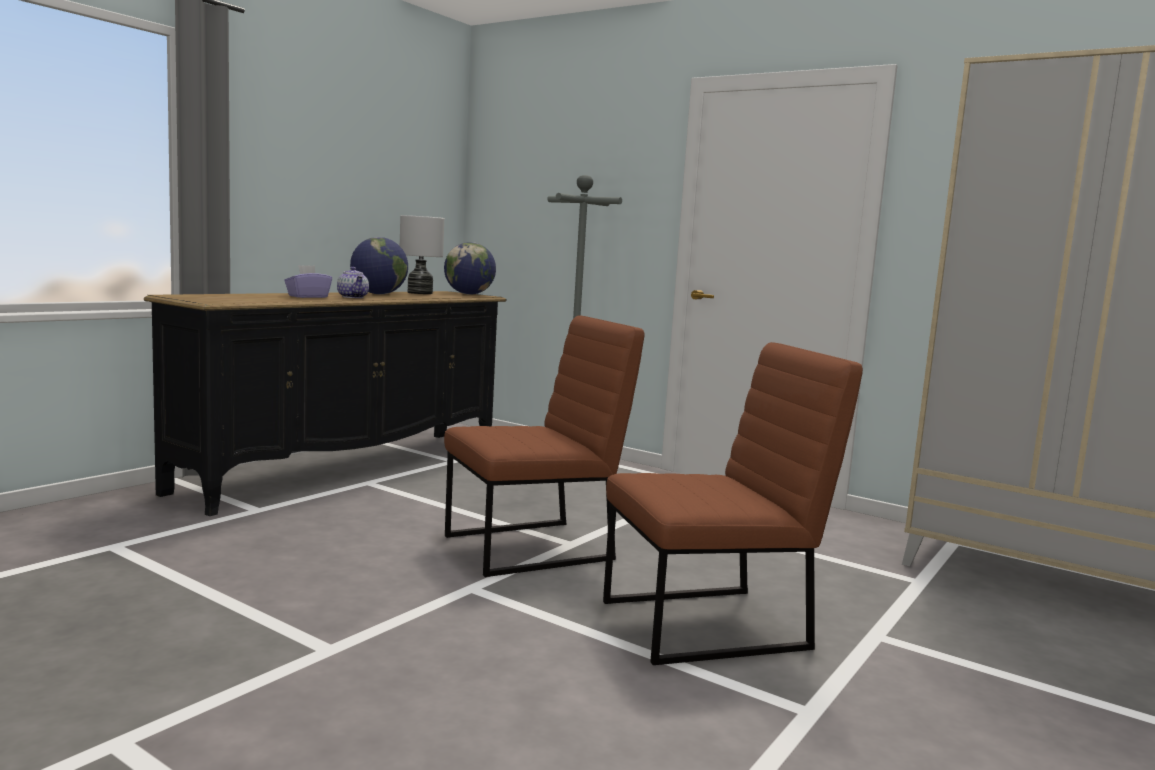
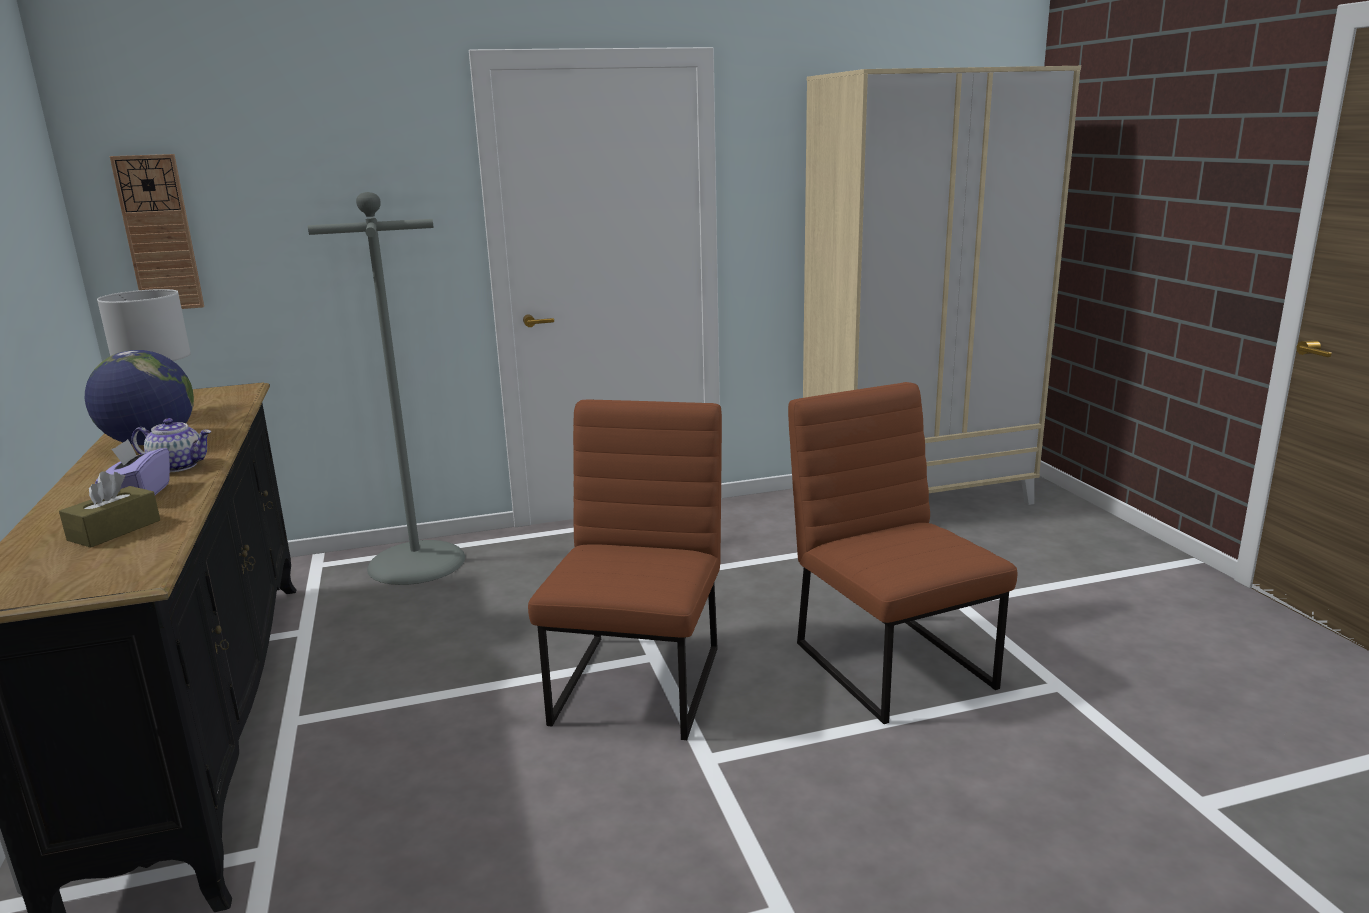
camera: 50 degrees left, 10 degrees up
globe [444,242,496,295] -> none
brown chair [603,342,863,665] -> brown chair turned 45 degrees counterclockwise [788,382,1017,724]
none -> brown tissue box [59,471,160,548]
none -> wall clock [109,154,204,309]

